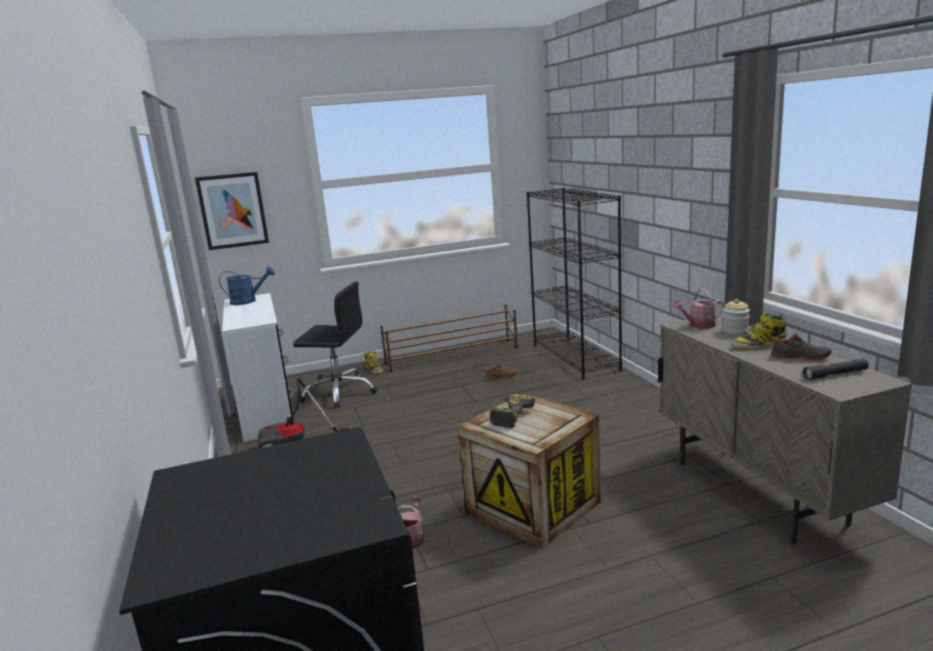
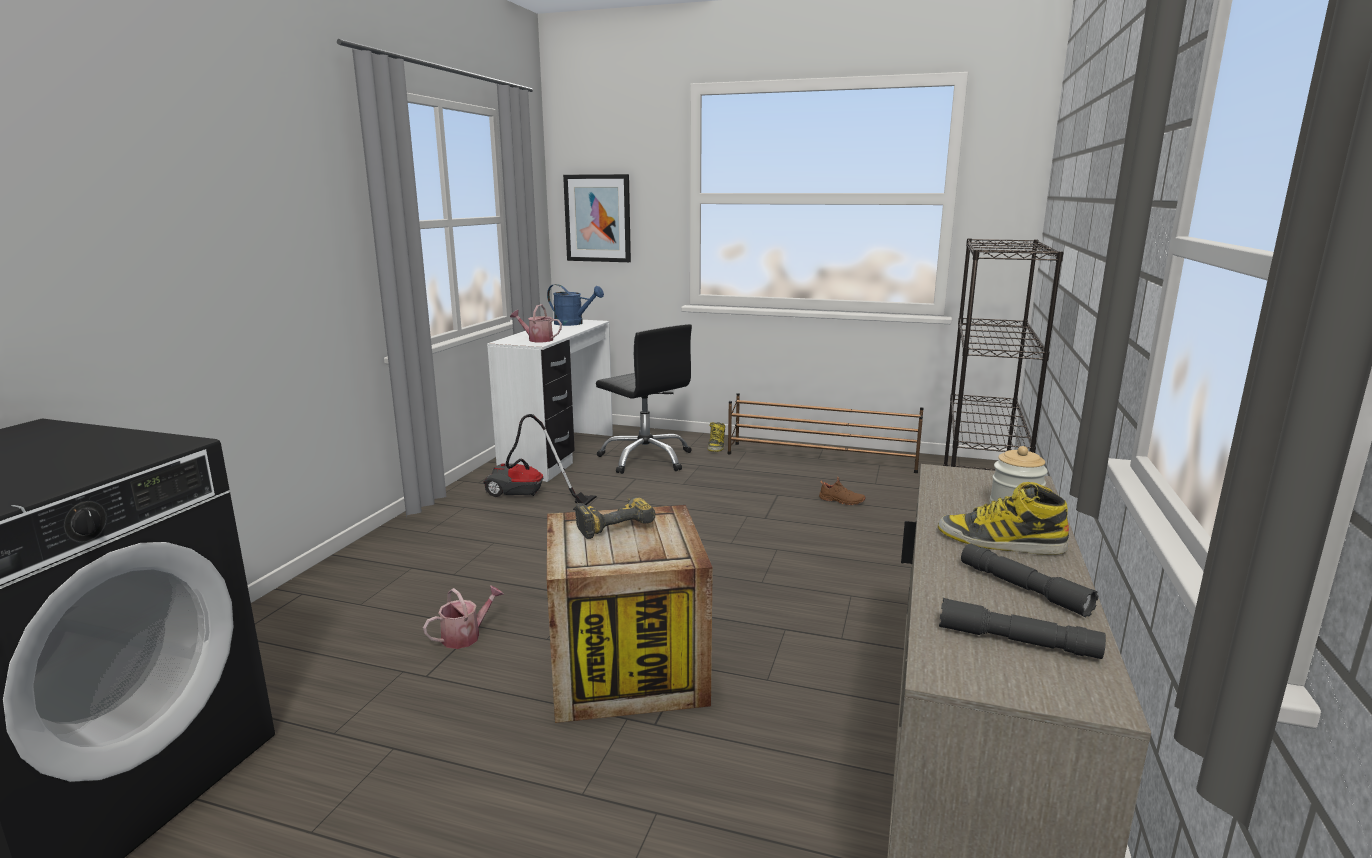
camera: 35 degrees right, 0 degrees up
watering can [672,289,724,329] -> watering can moved to [510,304,562,342]
black shoe [771,330,832,361] -> grey flashlight [961,543,1098,617]

